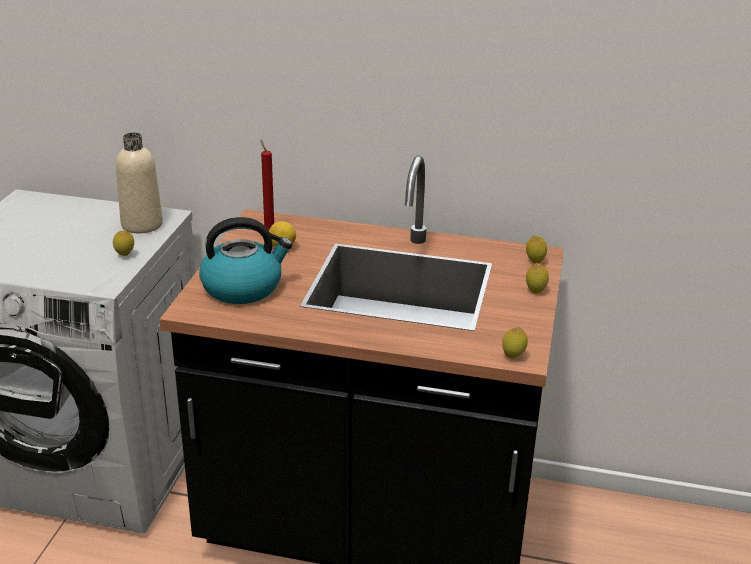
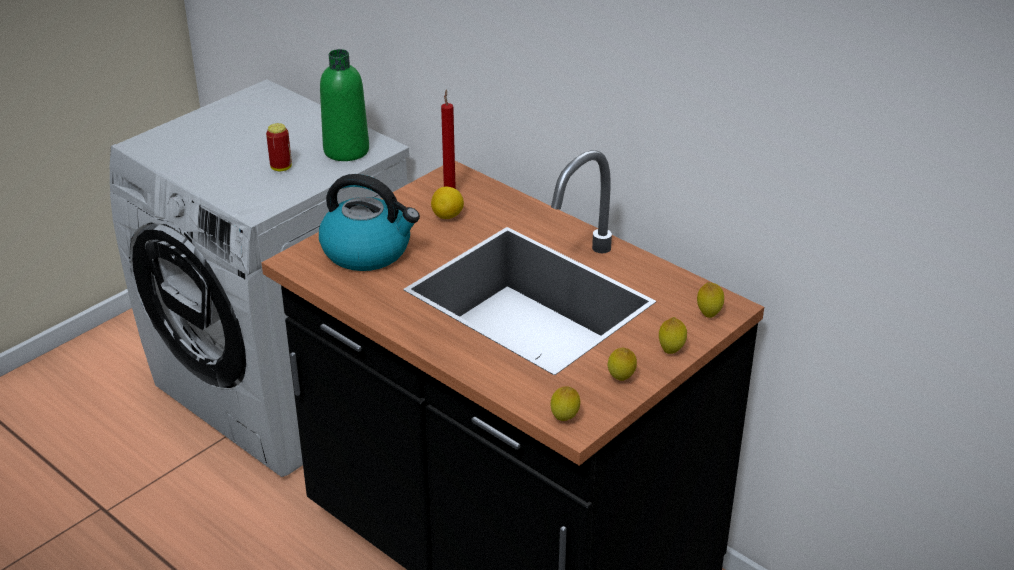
camera: 30 degrees right, 5 degrees up
lemon [113,231,134,256] -> lemon moved to [608,348,637,381]
beige bottle [116,133,163,233] -> green bottle [320,49,369,161]
none -> can [266,123,292,171]

